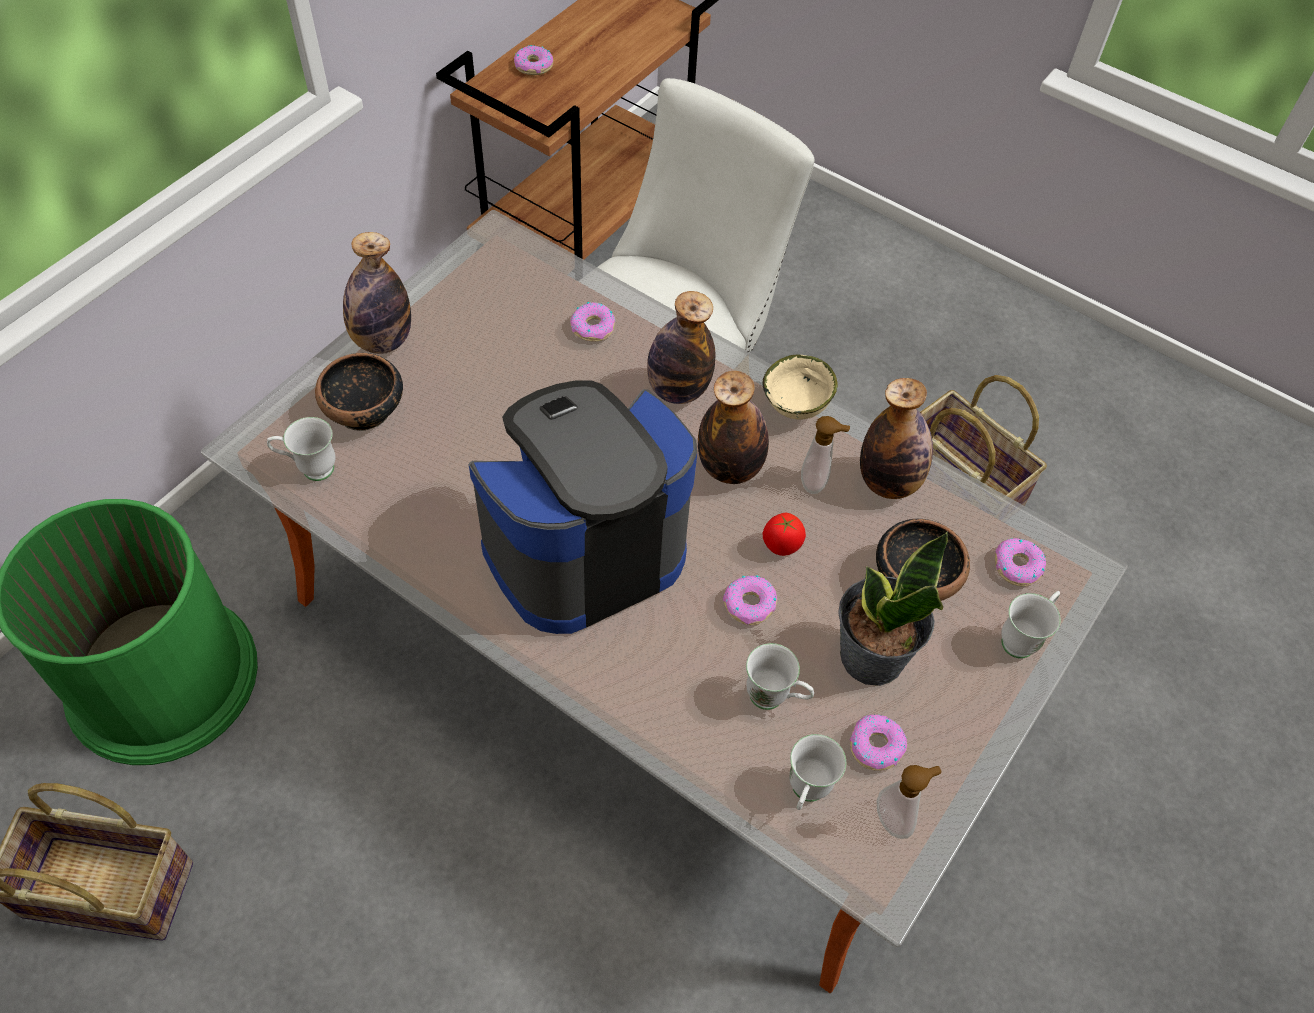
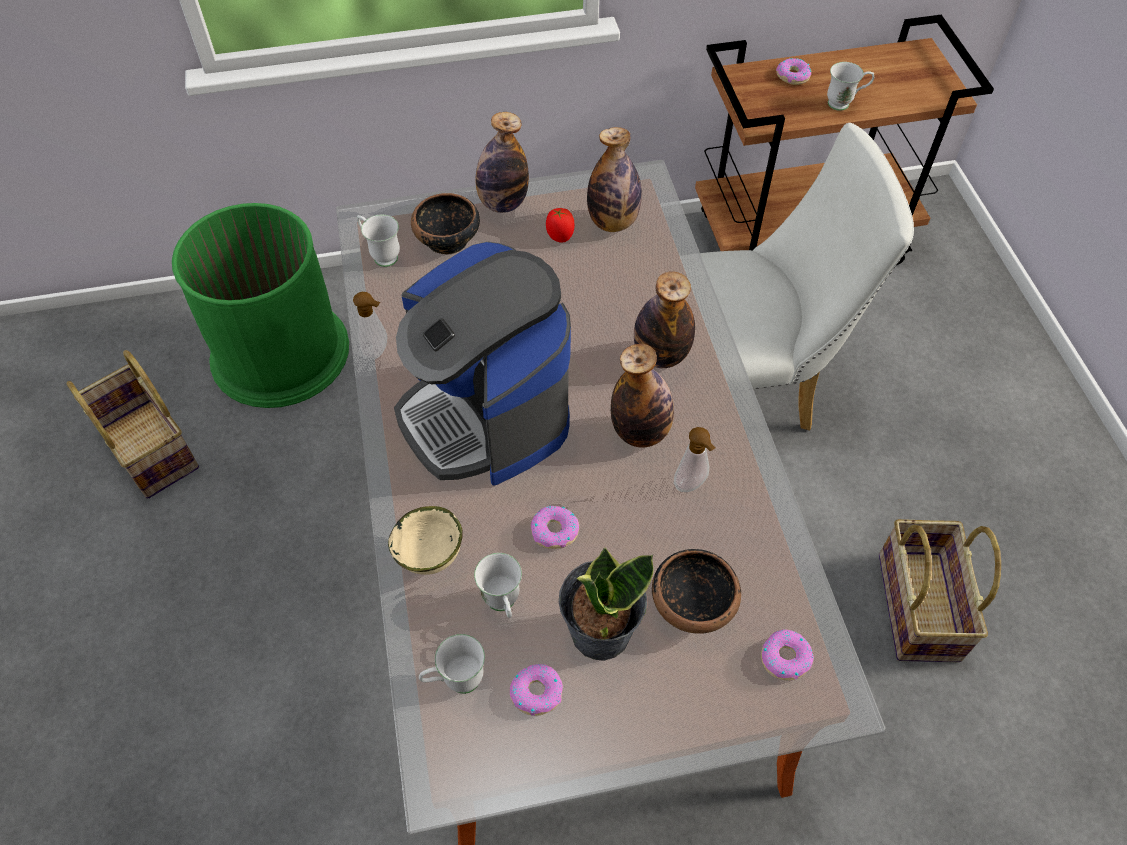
camera: 45 degrees right, 0 degrees up
coffee machine [469,380,697,634] -> coffee machine turned 135 degrees counterclockwise [394,242,571,486]
donut [570,302,615,342] -> none
beige bowl [762,354,837,420] -> beige bowl moved to [388,506,463,575]
tomato [763,513,806,556] -> tomato moved to [546,208,575,243]
bottle [860,378,933,499] -> bottle moved to [587,127,642,232]
soap dispenser [876,765,941,839] -> soap dispenser moved to [353,292,387,360]
white mug [1001,591,1061,658] -> white mug moved to [827,62,874,111]

